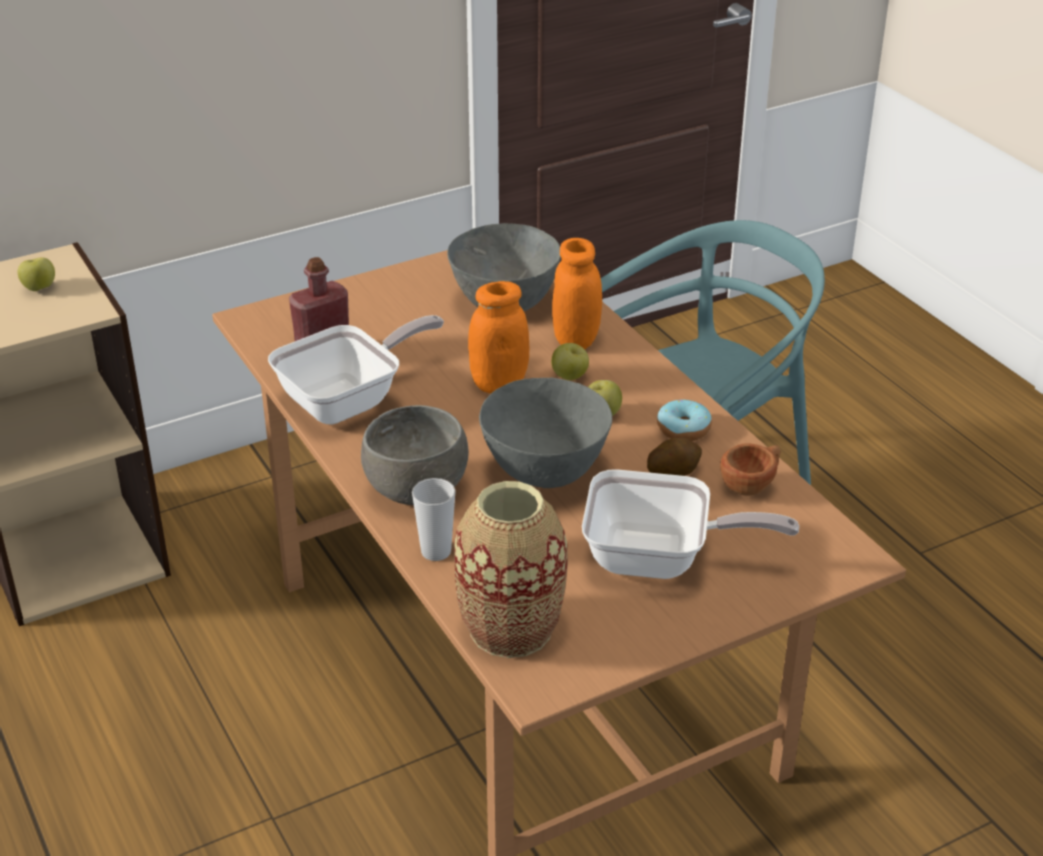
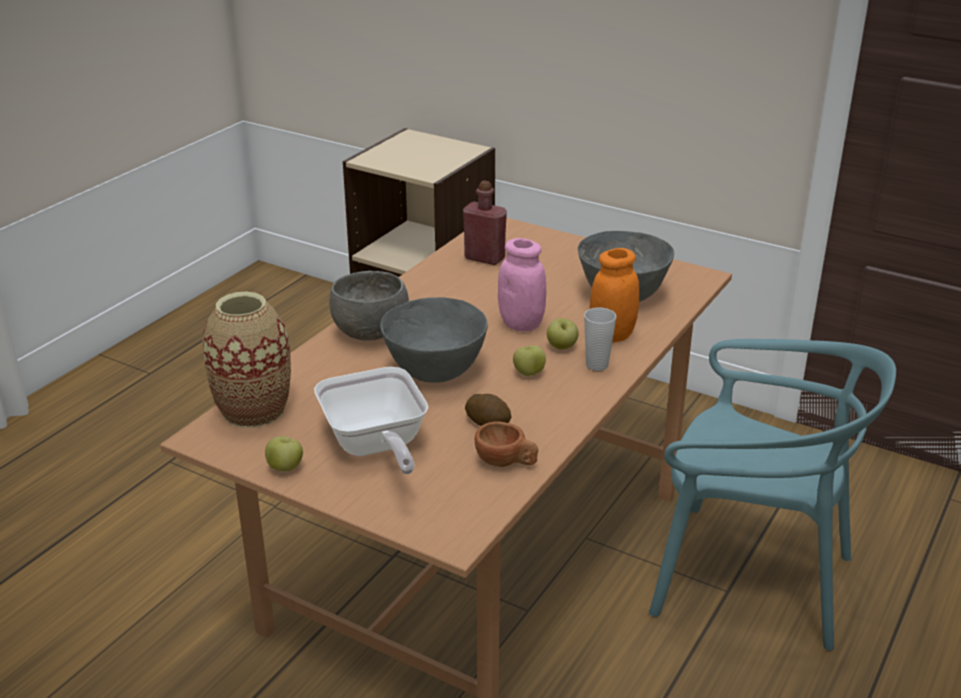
camera: 60 degrees right, 5 degrees down
apple [18,257,55,291] -> apple moved to [265,436,303,471]
frying pan [268,315,444,425] -> none
cup [412,478,456,561] -> cup moved to [584,308,616,371]
orange jar [468,281,529,393] -> pink jar [498,238,546,331]
donut [657,400,712,441] -> none

